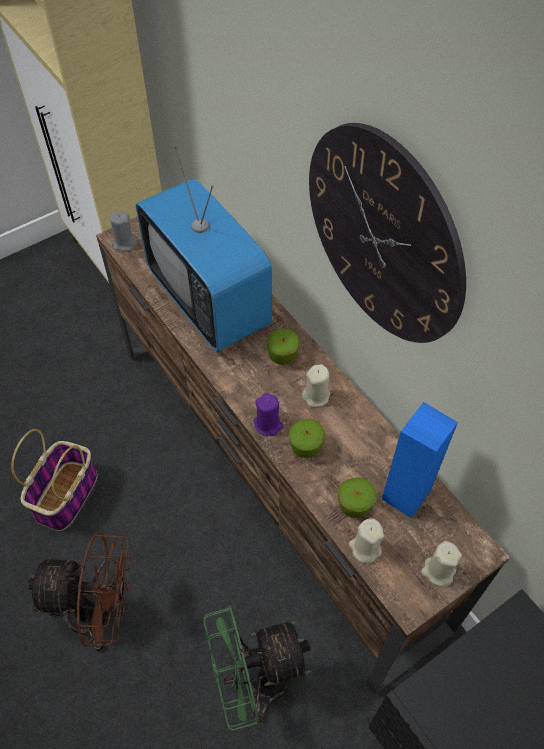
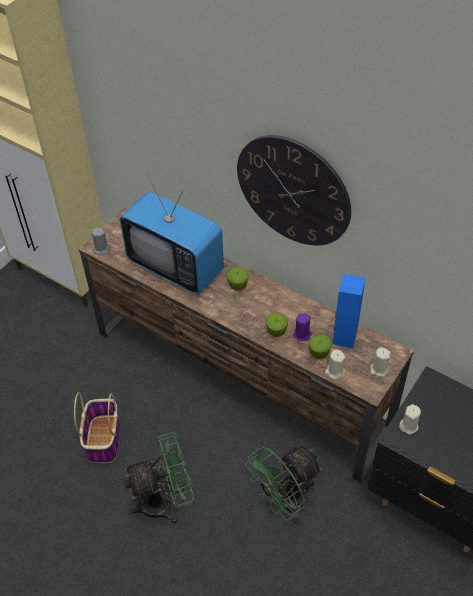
camera: 20 degrees left, 5 degrees down
brown fan [28,532,132,651] -> green fan [123,432,194,524]
purple candle [254,393,284,436] -> purple candle moved to [293,313,312,341]
beige candle [302,364,330,407] -> beige candle moved to [399,404,421,435]

